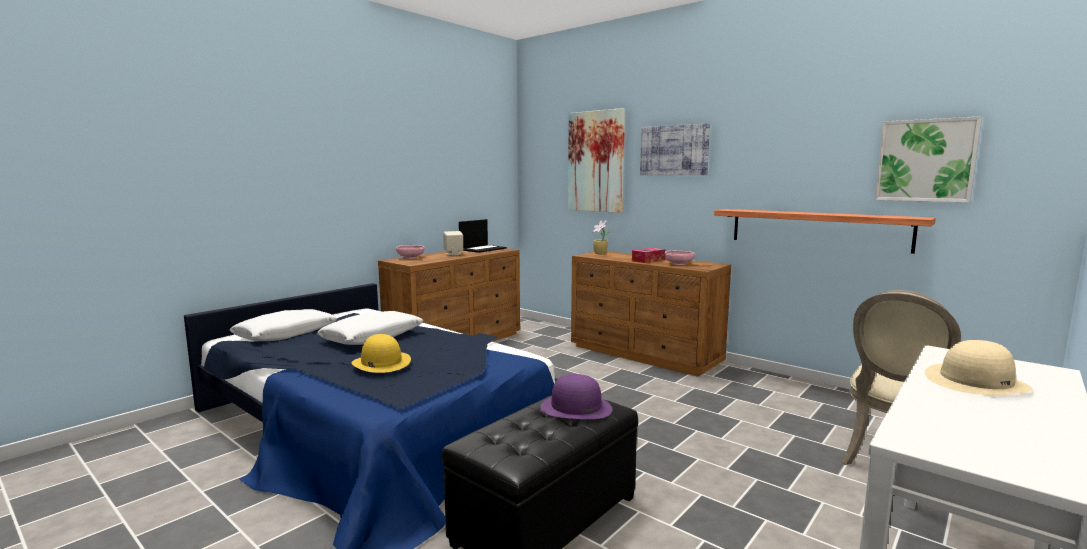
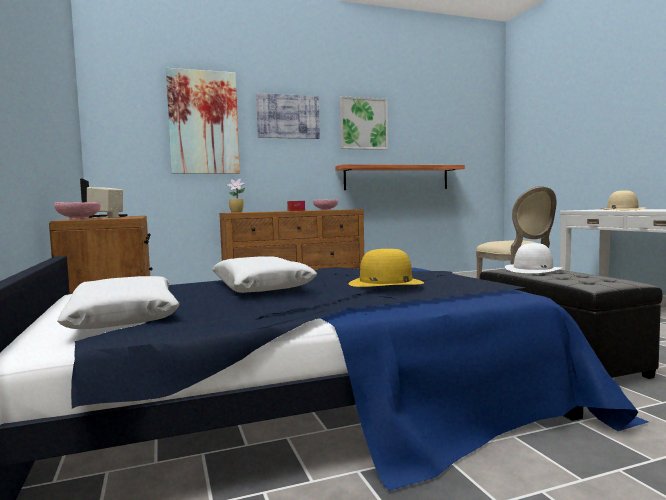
camera: 60 degrees left, 5 degrees down
purple hat [540,374,612,419] -> white hat [505,243,562,273]
picture [875,116,982,203] -> picture moved to [340,96,388,150]

